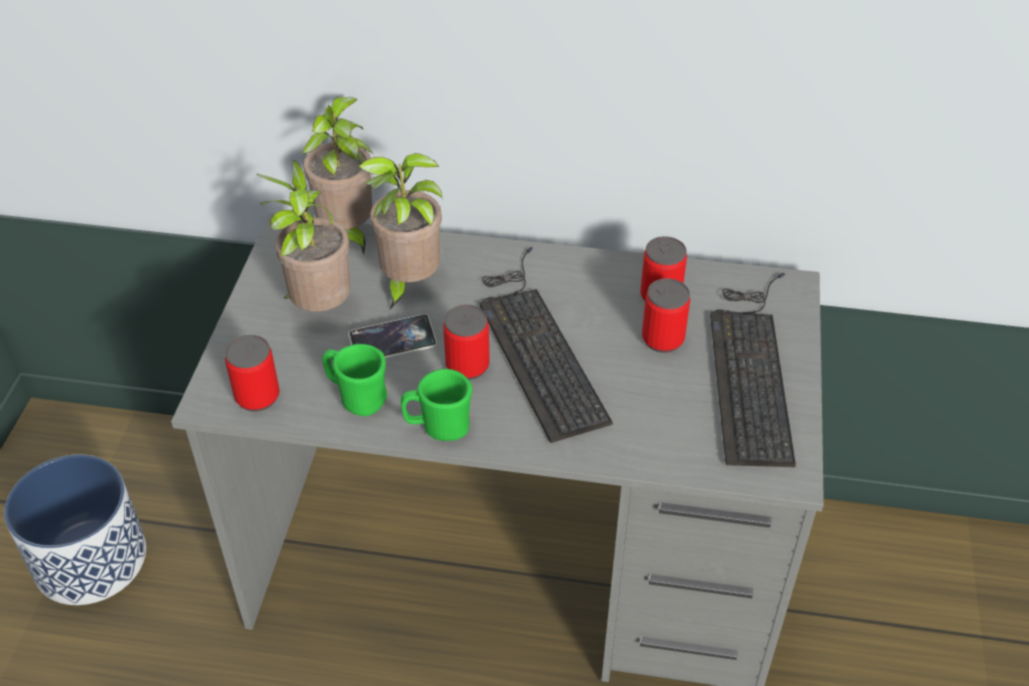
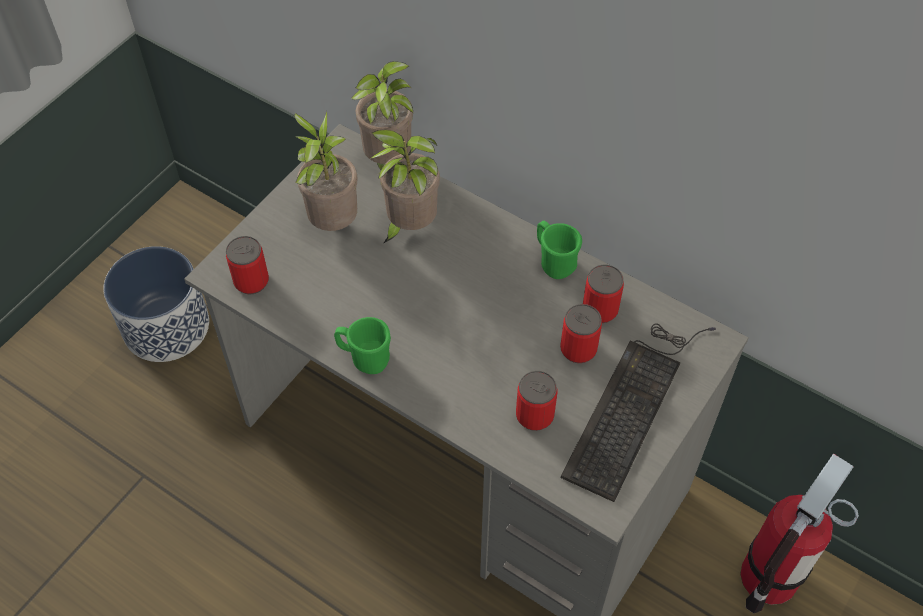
camera: 25 degrees right, 10 degrees up
green mug [322,344,387,416] -> green mug moved to [537,220,582,279]
phone [348,314,437,358] -> none
can [443,304,490,380] -> can moved to [516,371,557,431]
keyboard [480,247,613,443] -> none
none -> fire extinguisher [740,454,859,613]

